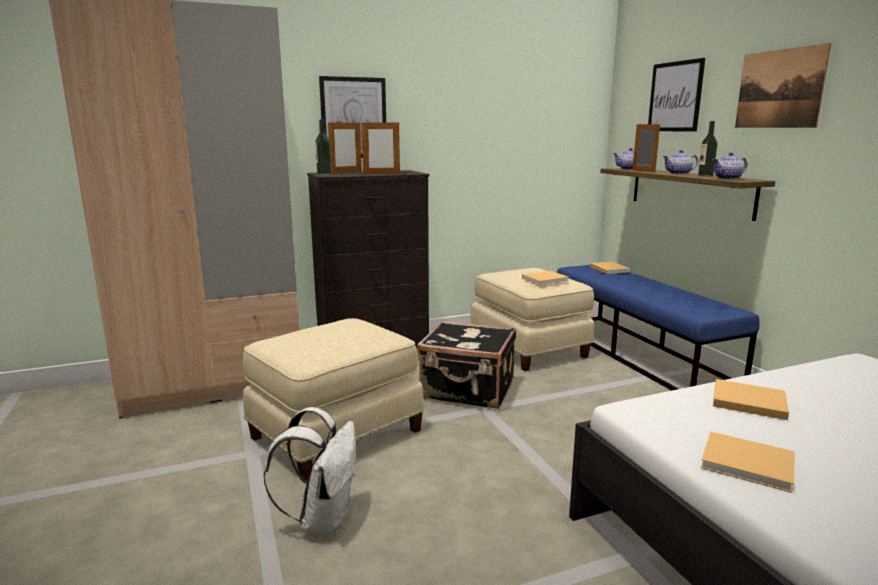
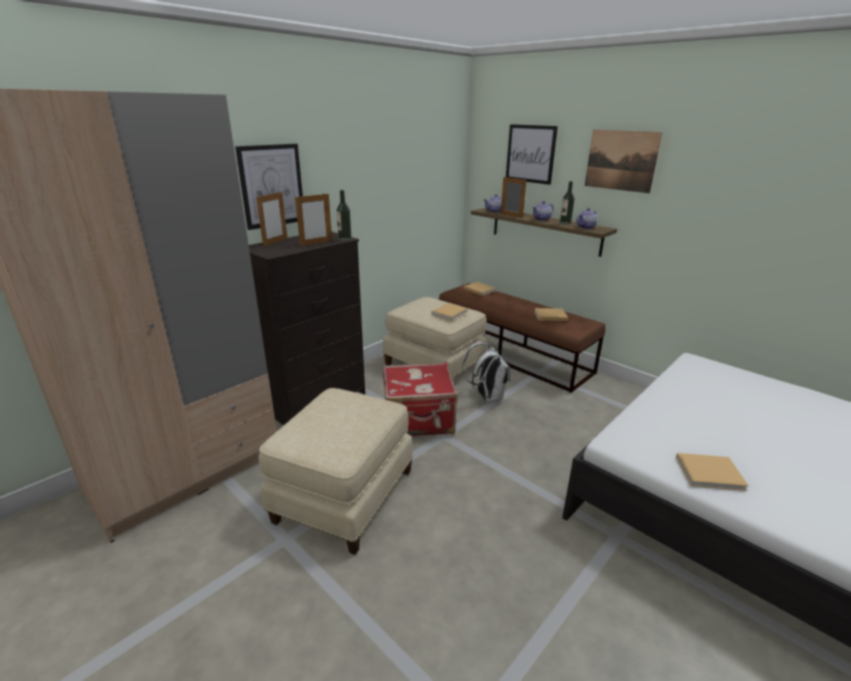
camera: 25 degrees left, 10 degrees up
white backpack [264,407,356,535] -> white backpack moved to [462,342,510,402]
bottle [315,120,332,175] -> bottle moved to [337,190,352,241]
black suitcase [417,321,516,409] -> red suitcase [383,362,458,436]
blue bench [556,265,760,390] -> brown bench [439,283,606,393]
beige book [713,379,789,420] -> beige book moved to [534,308,568,321]

